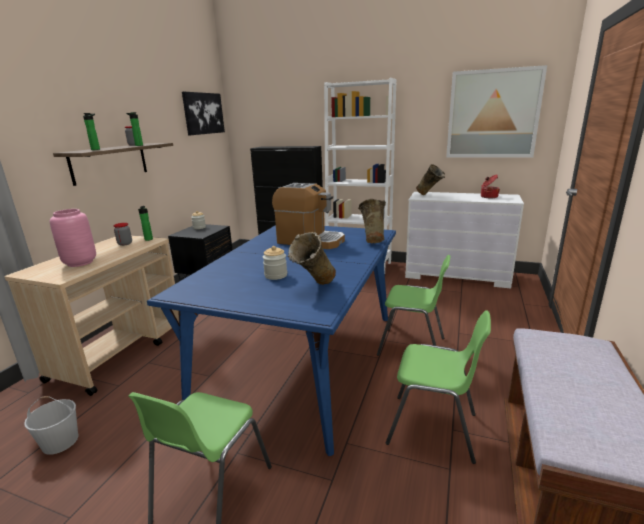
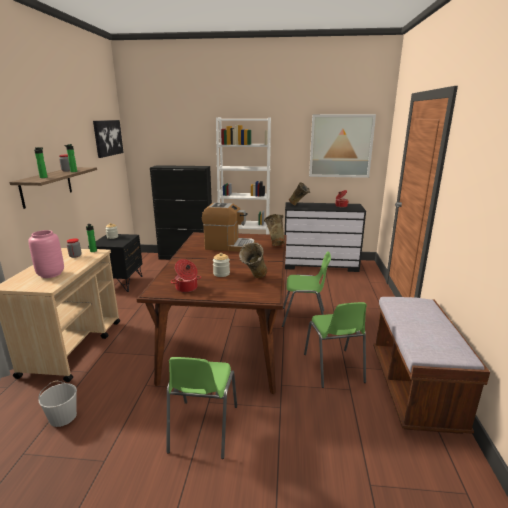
camera: 15 degrees left, 0 degrees up
blue dining table [147,225,396,456] -> brown dining table [137,232,287,394]
green chair [385,310,491,464] -> green chair turned 75 degrees clockwise [304,302,367,388]
white dresser [405,192,524,289] -> black dresser [285,202,366,272]
none -> cooking pot [171,259,201,292]

